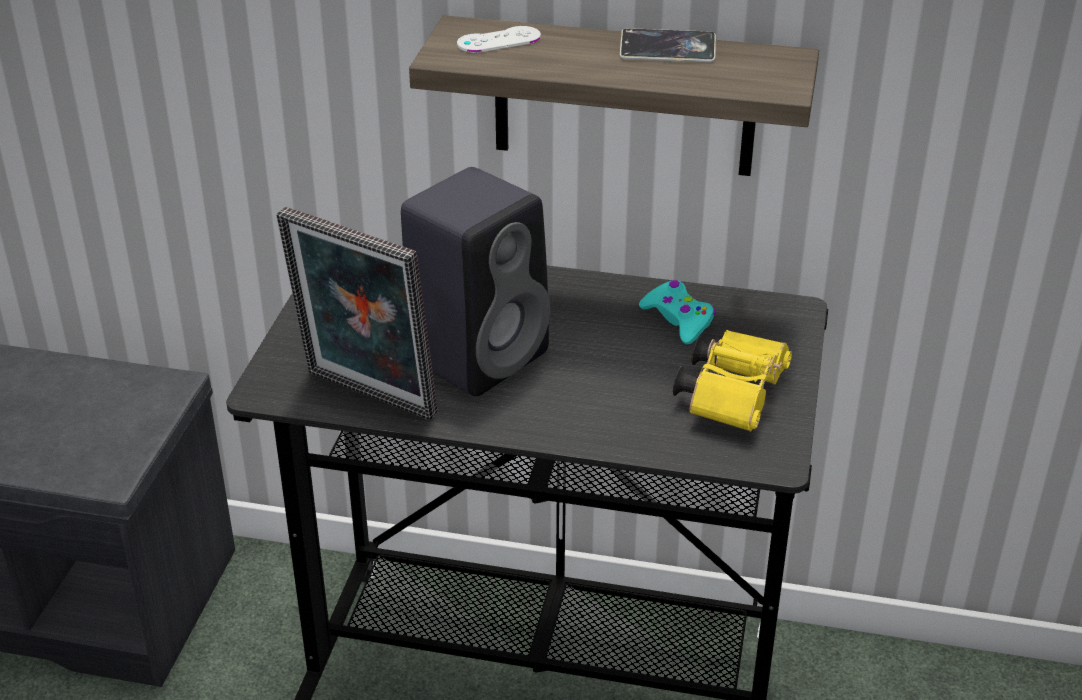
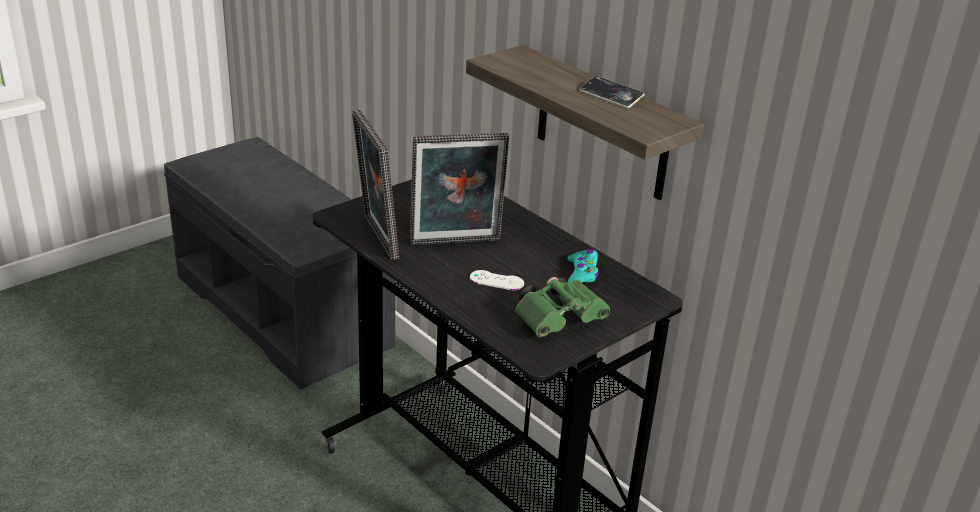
camera: 35 degrees right, 5 degrees down
black speaker [401,167,550,396] -> picture frame [410,133,509,245]
white game controller [457,26,541,53] -> white game controller moved to [470,270,524,290]
yellow binoculars [673,330,792,432] -> green binoculars [516,277,610,337]

